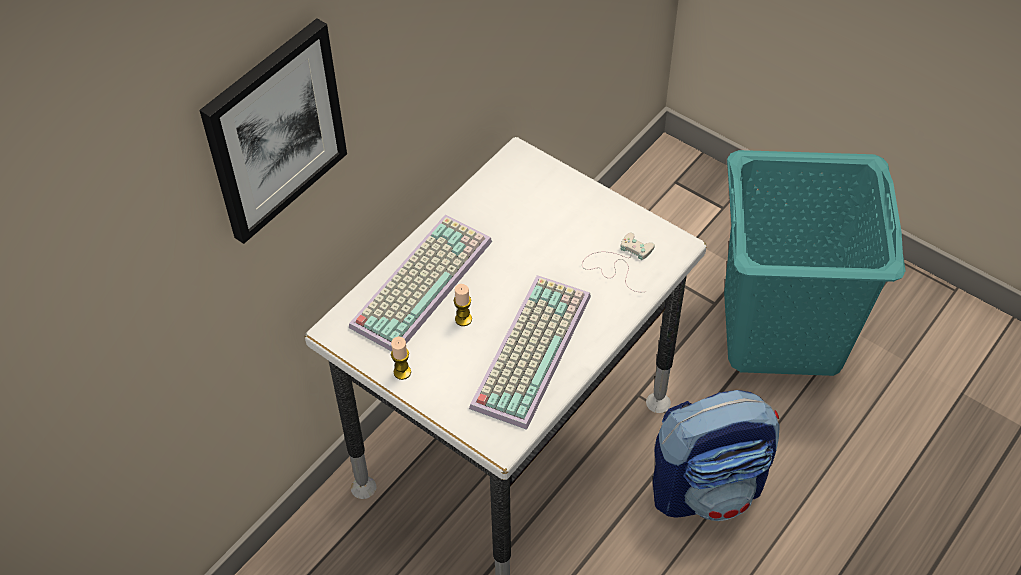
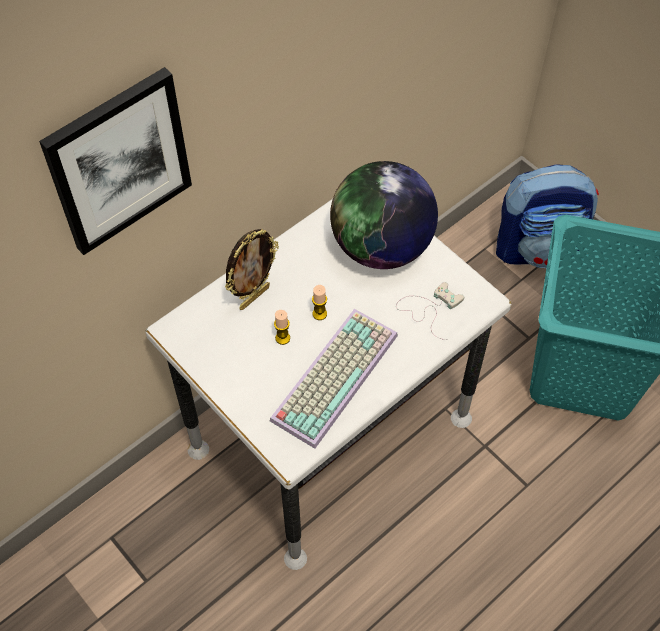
camera: 10 degrees right, 5 degrees up
keyboard [349,215,492,352] -> picture frame [225,229,279,310]
candle [391,337,411,380] -> candle moved to [312,285,327,320]
backpack [653,390,780,521] -> backpack moved to [496,164,599,268]
none -> globe [330,161,438,269]

